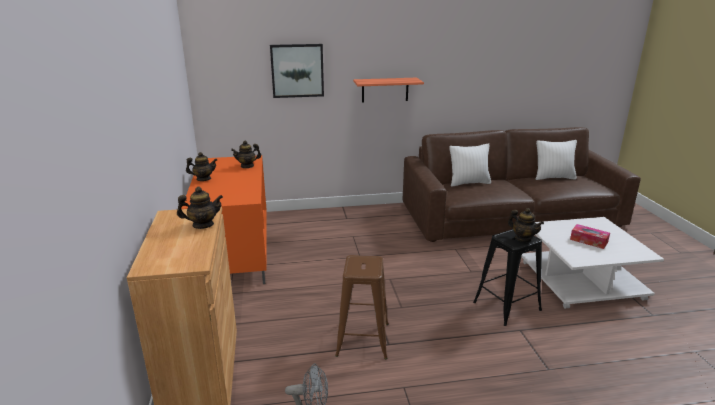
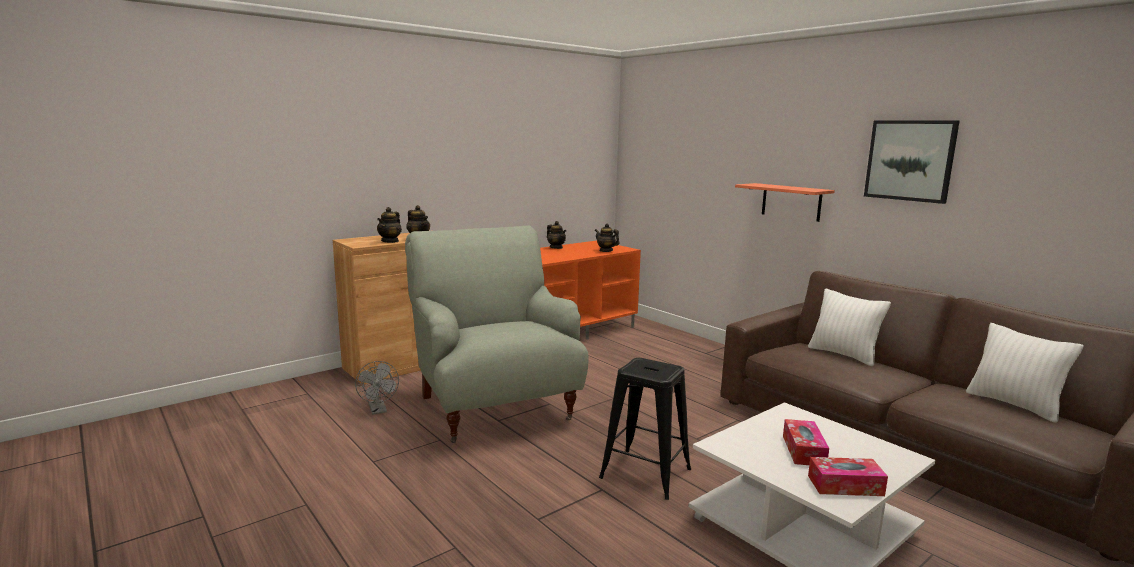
camera: 60 degrees right, 10 degrees down
picture [270,44,324,98] -> picture moved to [864,120,959,204]
brown stool [335,255,389,359] -> grey armchair [405,226,589,443]
teapot [508,208,544,242] -> teapot moved to [377,207,402,243]
none -> tissue box [808,457,888,496]

